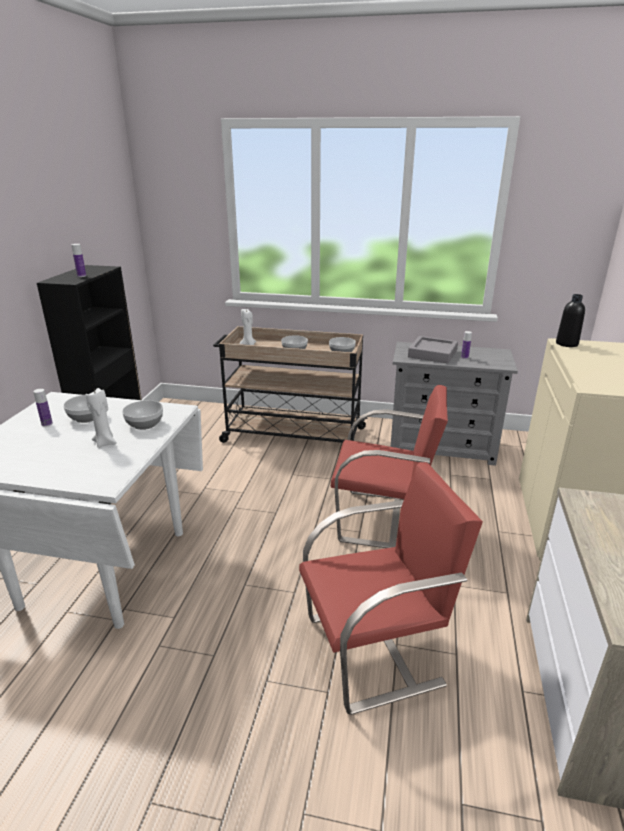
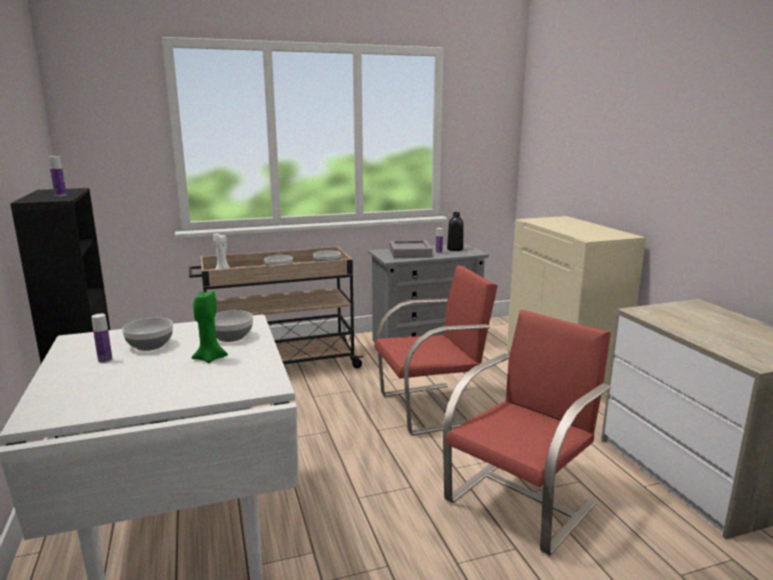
camera: 30 degrees left, 10 degrees down
white candle [86,388,117,448] -> green candle [192,290,228,363]
black bottle [556,294,585,347] -> black bottle moved to [447,212,463,251]

